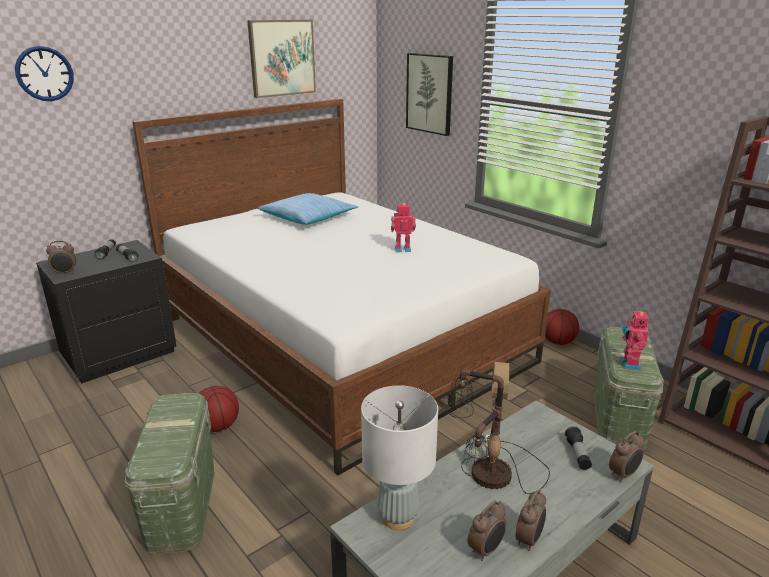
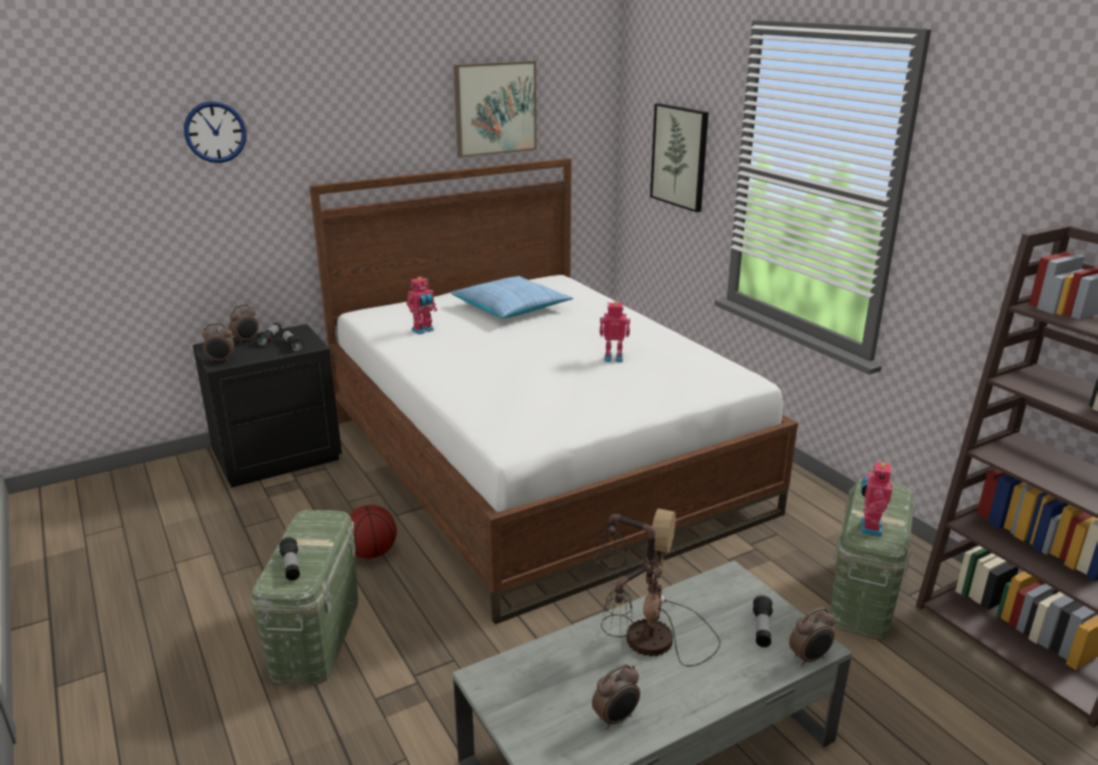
camera: 10 degrees right, 0 degrees up
grey table lamp [361,385,438,530] -> none
alarm clock [516,489,546,551] -> alarm clock moved to [229,304,259,344]
basketball [545,309,579,345] -> none
none -> flashlight [279,537,300,581]
none -> toy robot [406,276,437,335]

